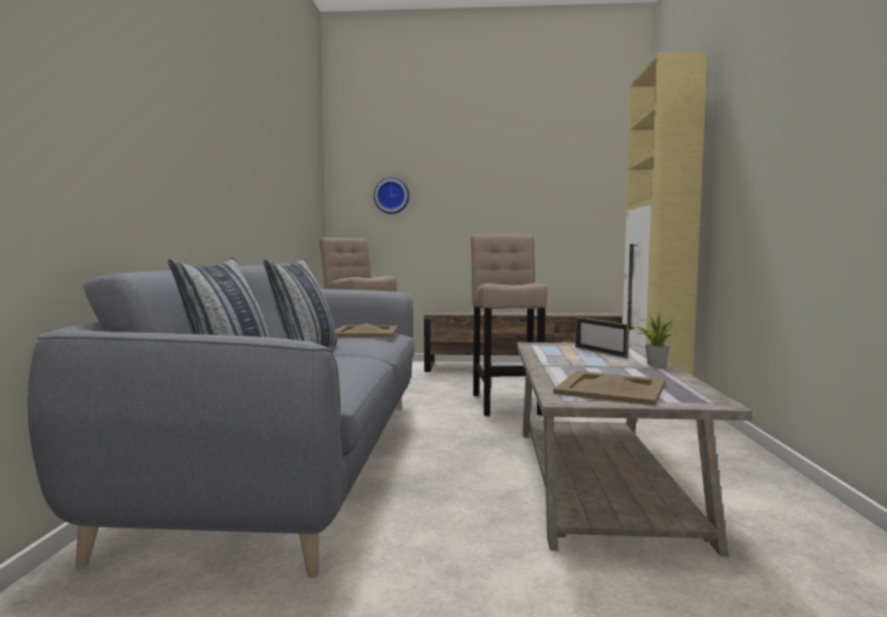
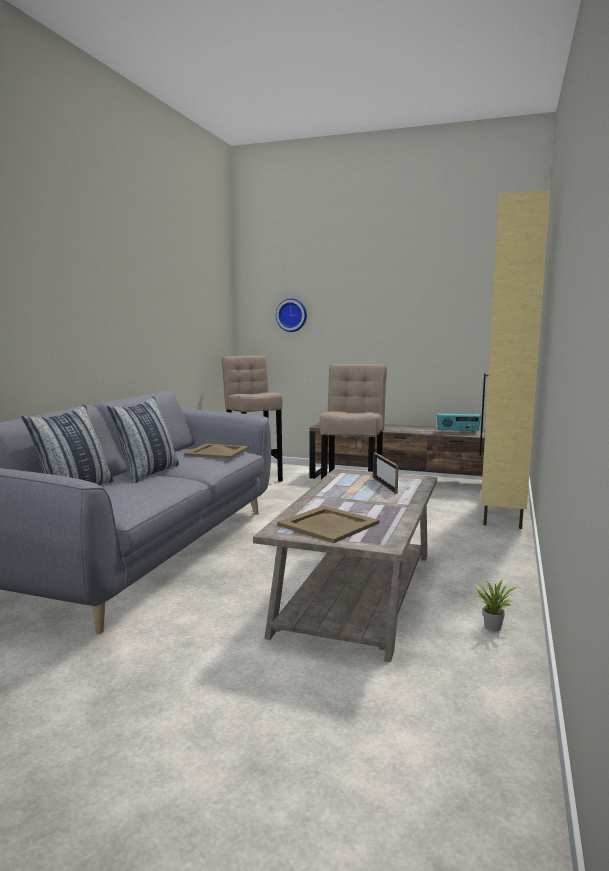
camera: 15 degrees right, 5 degrees up
potted plant [633,312,681,367] -> potted plant moved to [475,578,521,632]
none -> radio [437,413,481,434]

